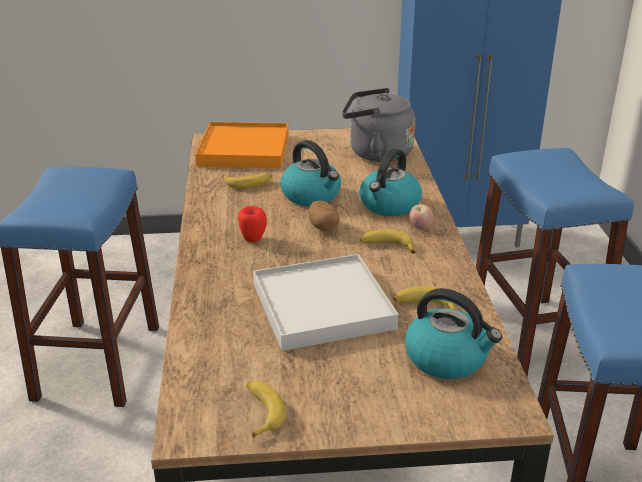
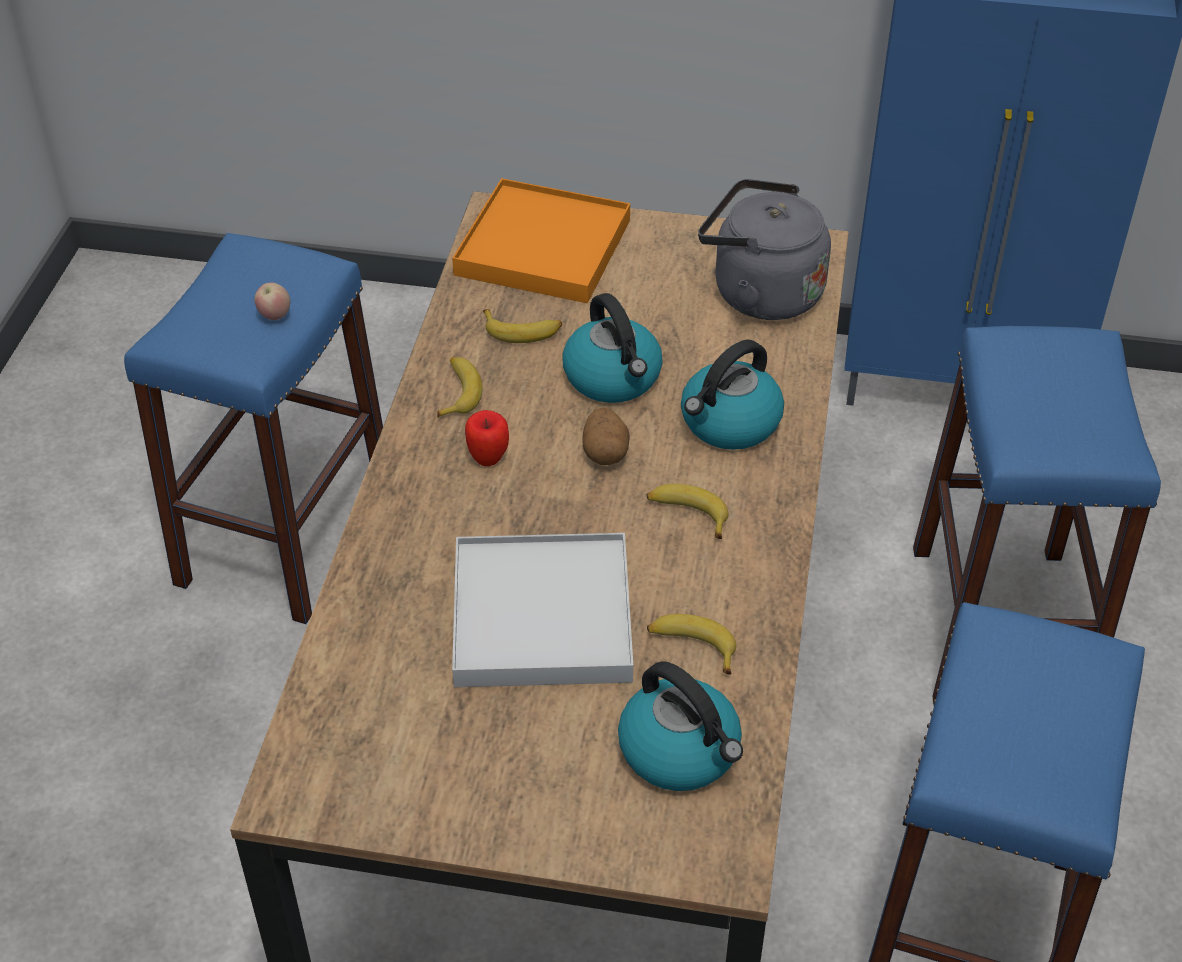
camera: 15 degrees right, 15 degrees up
banana [246,381,286,438] -> banana moved to [437,357,483,418]
apple [409,204,433,230] -> apple moved to [254,283,290,320]

